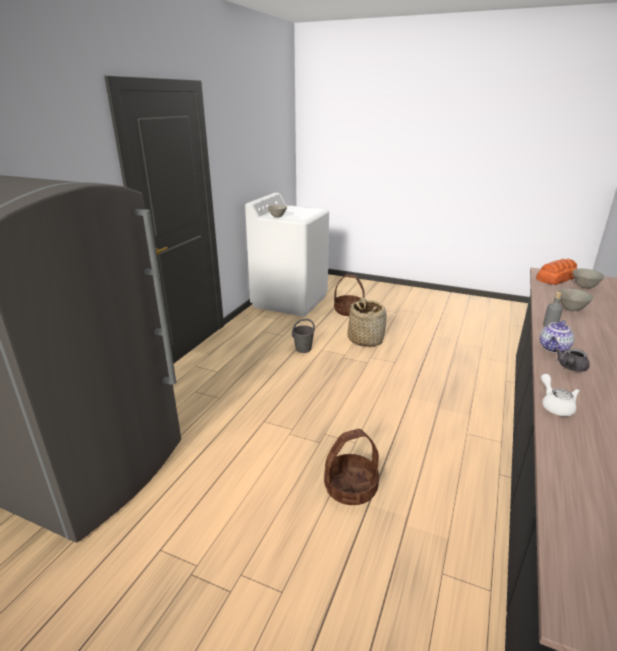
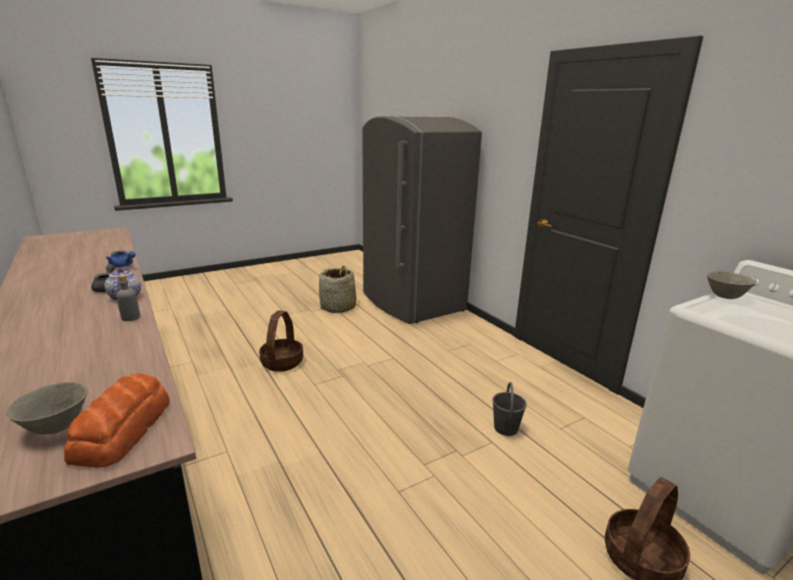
camera: 125 degrees right, 5 degrees down
basket [347,298,386,347] -> basket moved to [319,266,359,313]
white teapot [541,374,580,416] -> blue teapot [106,251,136,267]
grey bowl [557,288,593,311] -> none

